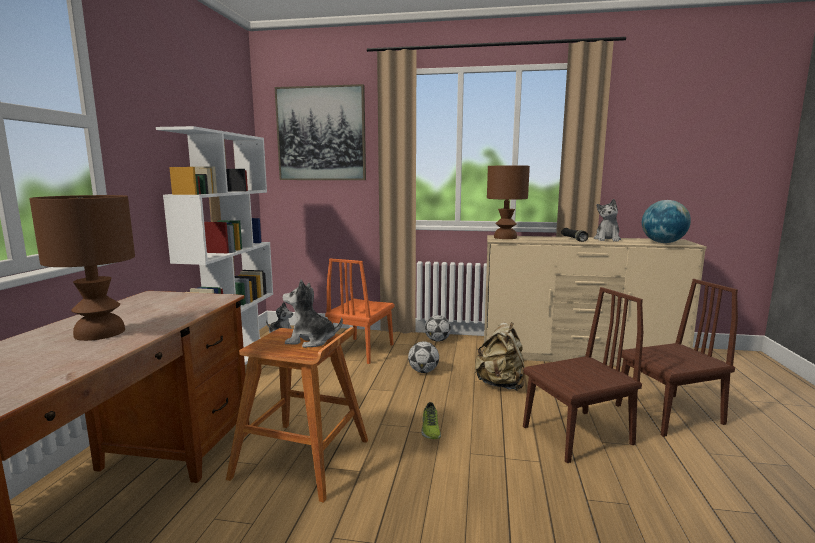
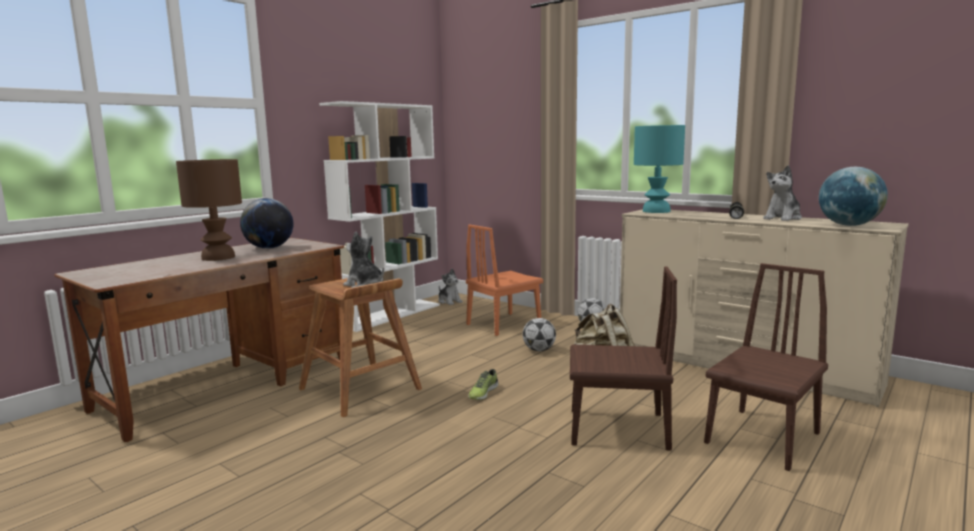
camera: 30 degrees right, 0 degrees up
picture [275,84,366,180] -> none
brown table lamp [487,165,530,239] -> turquoise table lamp [634,125,685,213]
brown chair [616,279,738,437] -> brown chair turned 60 degrees counterclockwise [704,263,828,471]
none -> globe [240,198,293,249]

